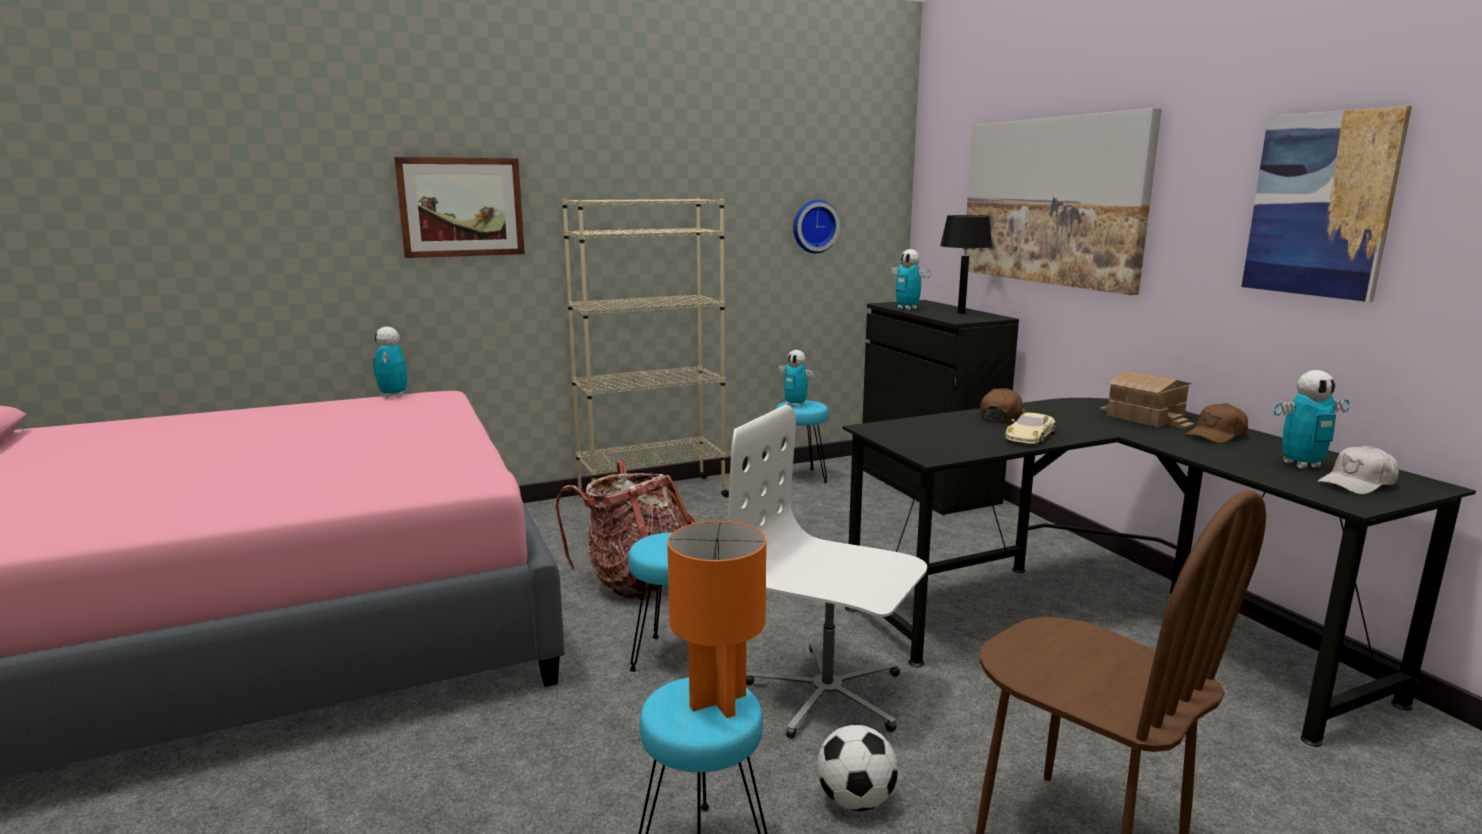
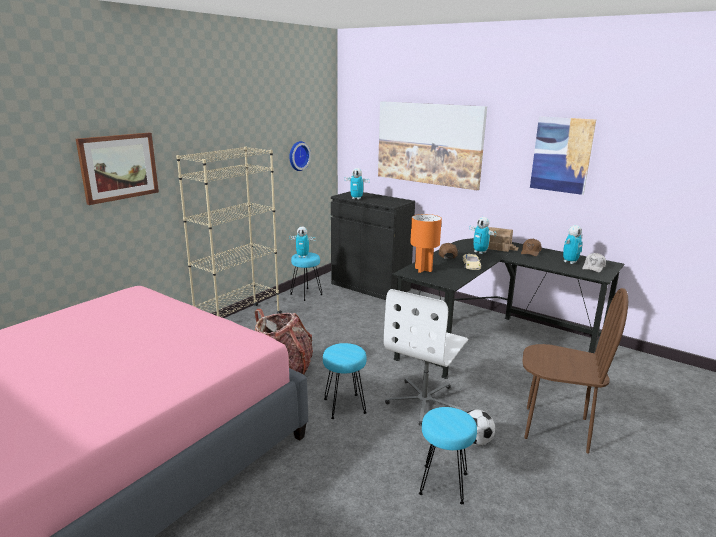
camera: 30 degrees left, 5 degrees up
toy robot [373,327,407,398] -> toy robot moved to [469,217,496,254]
orange table lamp [667,521,766,718] -> orange table lamp moved to [410,214,442,273]
white office chair [728,405,927,739] -> white office chair turned 60 degrees counterclockwise [384,289,468,426]
black table lamp [940,215,992,313] -> none

